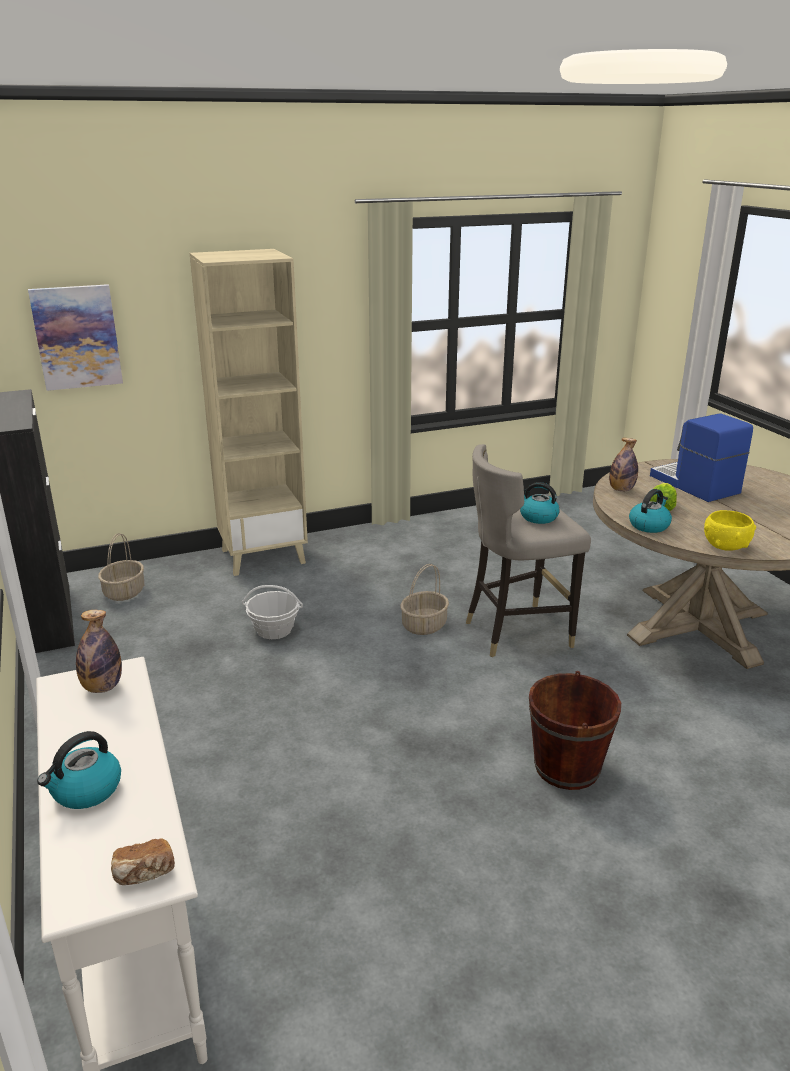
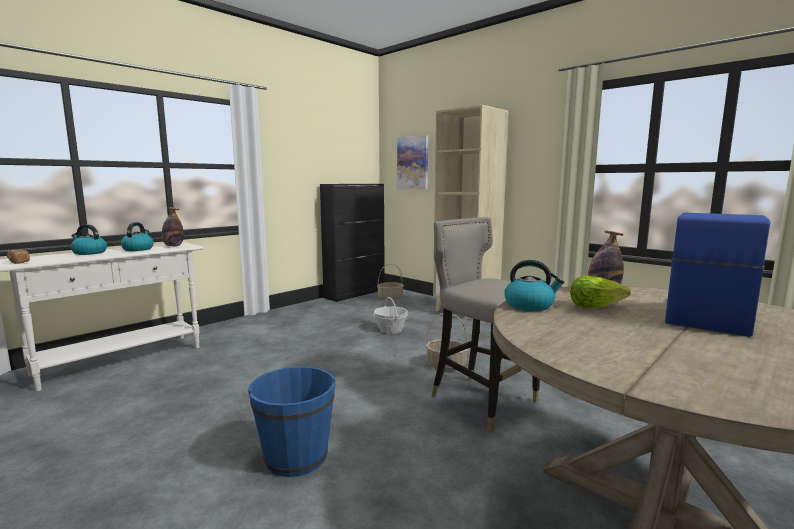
camera: 65 degrees right, 15 degrees down
kettle [520,482,560,524] -> kettle moved to [121,222,154,251]
brown bucket [529,671,621,790] -> blue bucket [248,366,335,477]
yellow bowl [704,510,756,551] -> none

